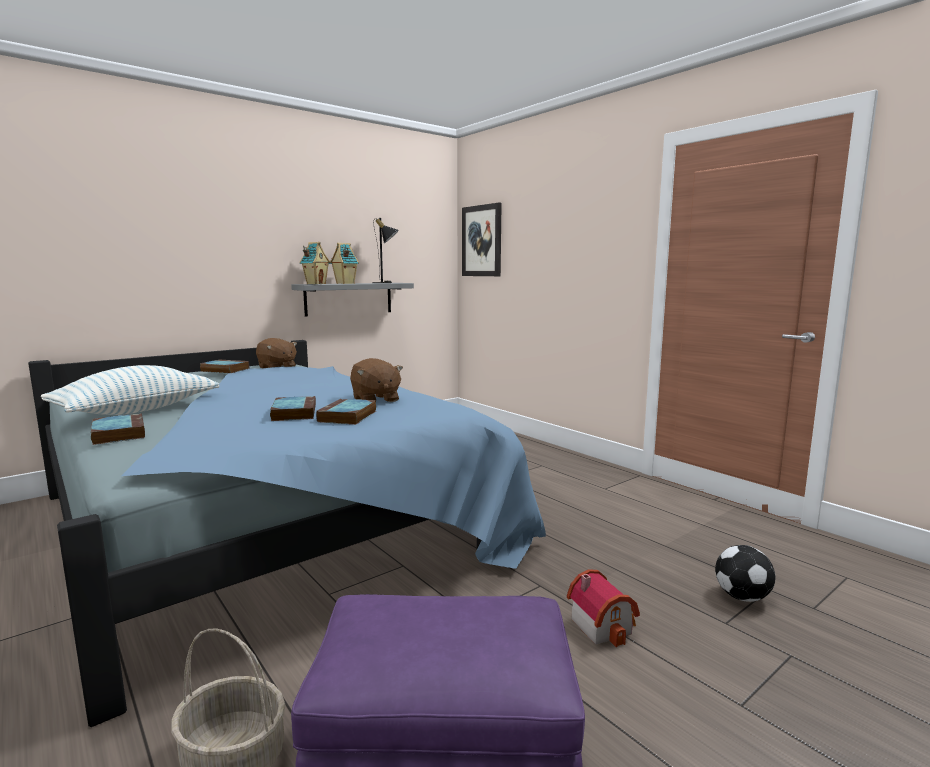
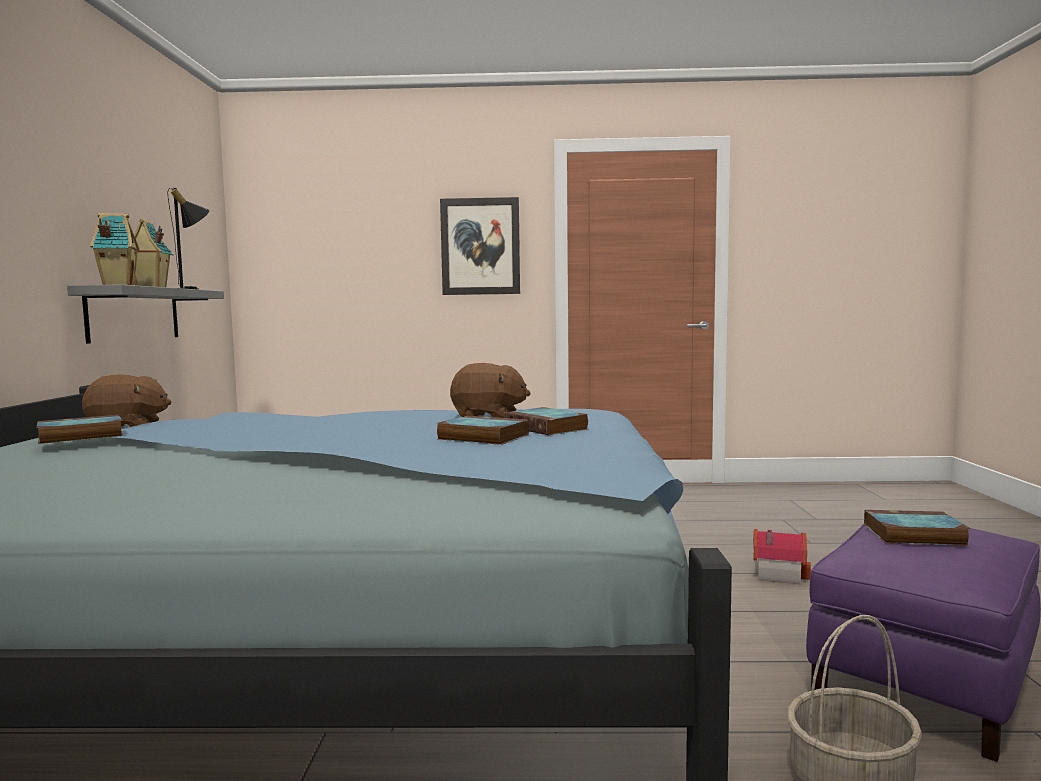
camera: 50 degrees left, 5 degrees down
pillow [41,365,220,415] -> none
book [91,413,145,445] -> book moved to [864,510,971,546]
picture [462,203,502,276] -> picture moved to [440,197,520,295]
football [715,545,776,602] -> none

